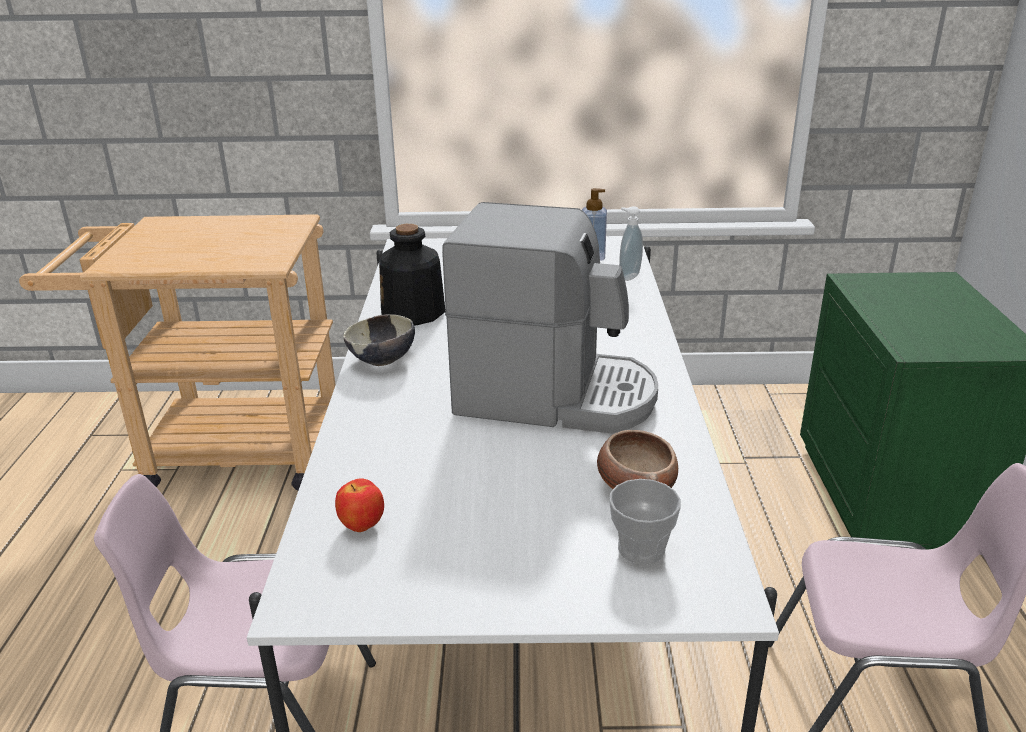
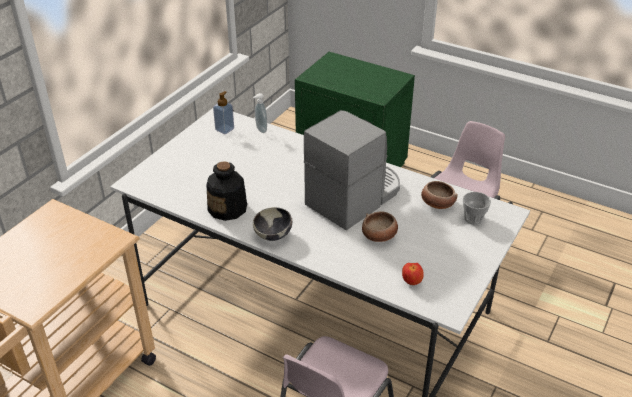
camera: 60 degrees left, 10 degrees up
none -> bowl [362,211,398,242]

